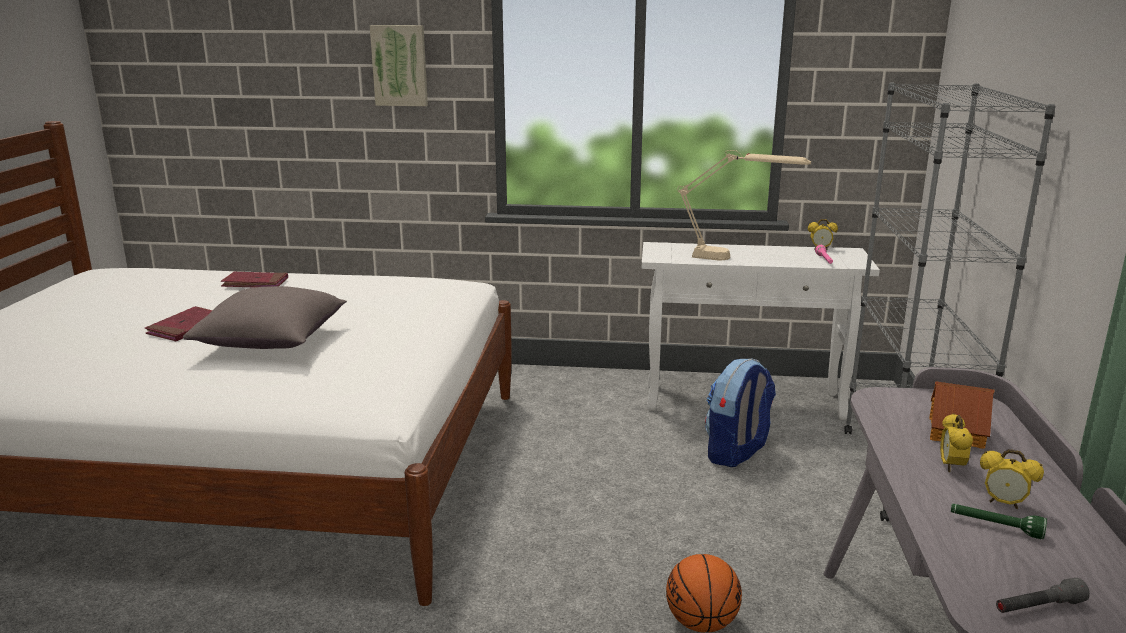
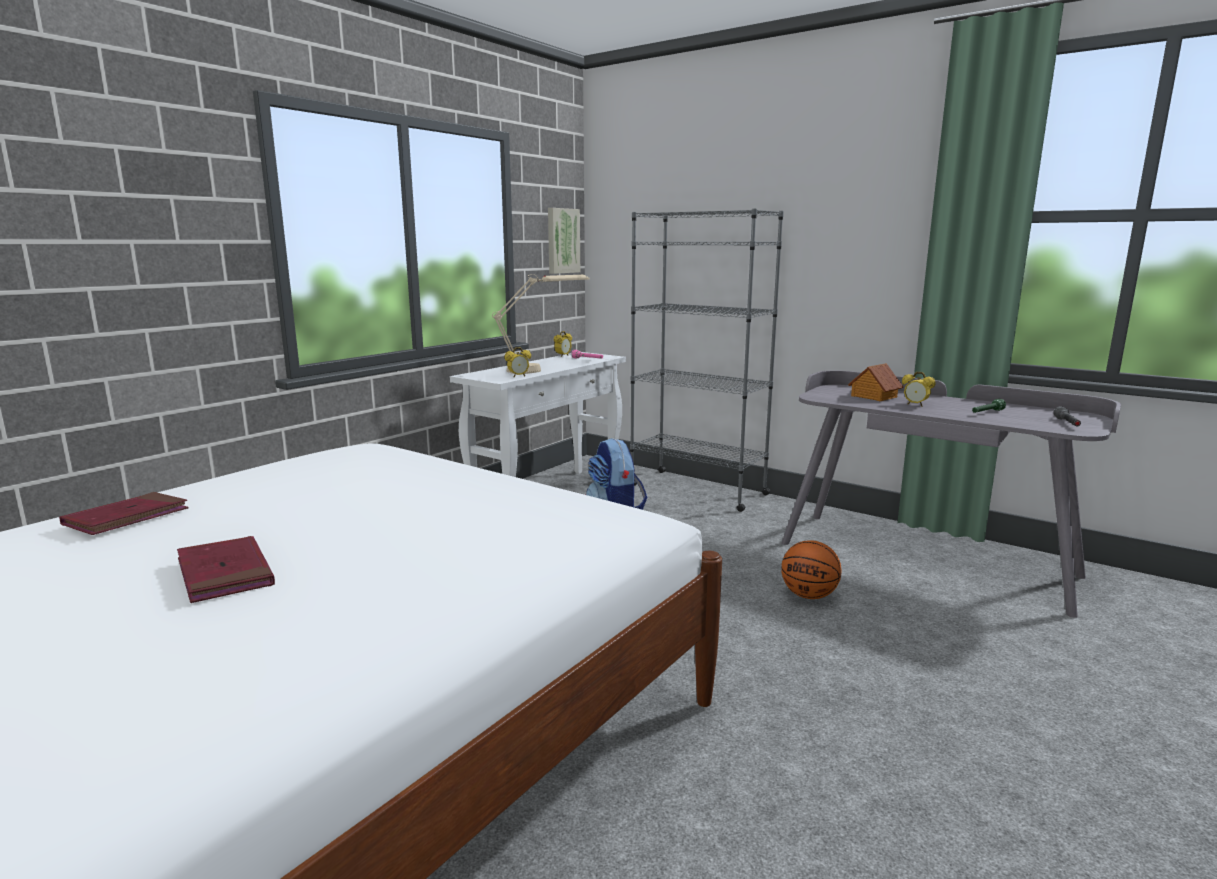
camera: 60 degrees left, 5 degrees down
grey pillow [183,286,347,349] -> none
picture [370,25,428,106] -> picture moved to [548,208,580,274]
alarm clock [980,449,1044,509] -> alarm clock moved to [504,347,531,377]

